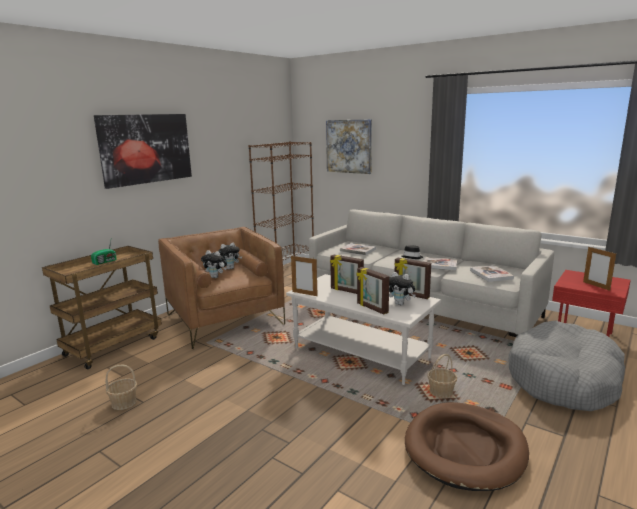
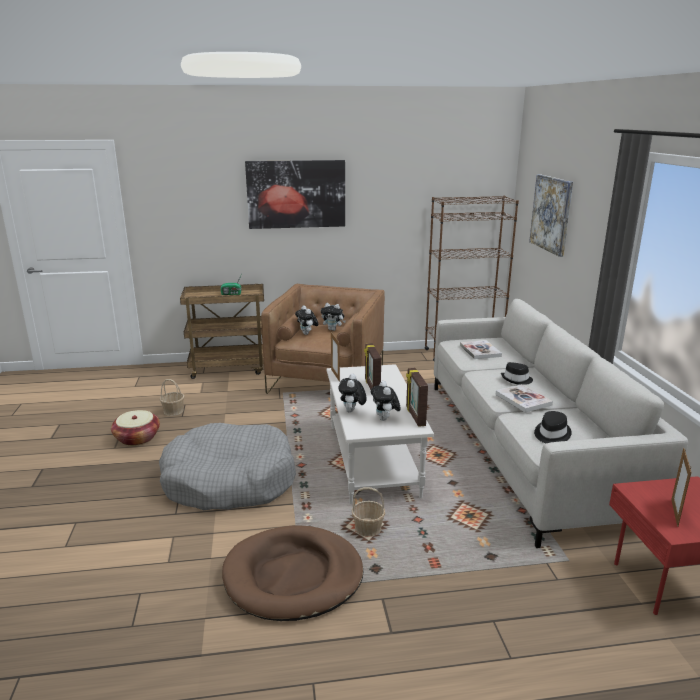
camera: 45 degrees right, 5 degrees up
picture frame [356,267,389,315] -> plush toy [338,374,367,413]
book [470,265,514,282] -> black hat [534,411,572,443]
grey dog bed [508,320,625,411] -> grey dog bed moved to [159,423,296,510]
none -> basket [111,410,160,446]

